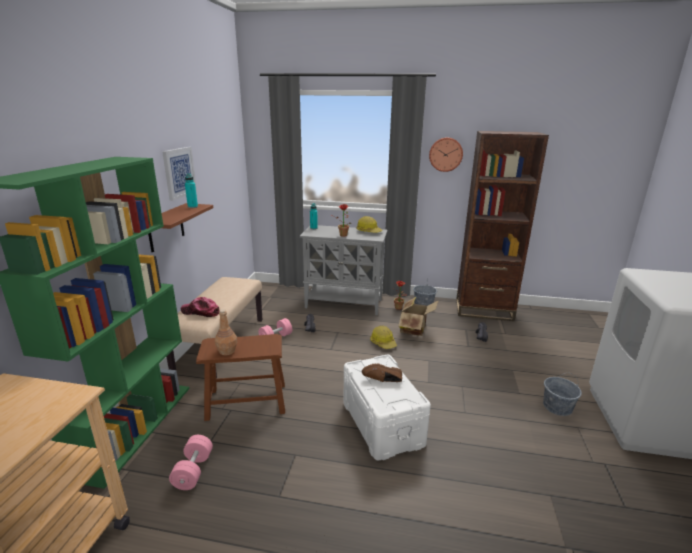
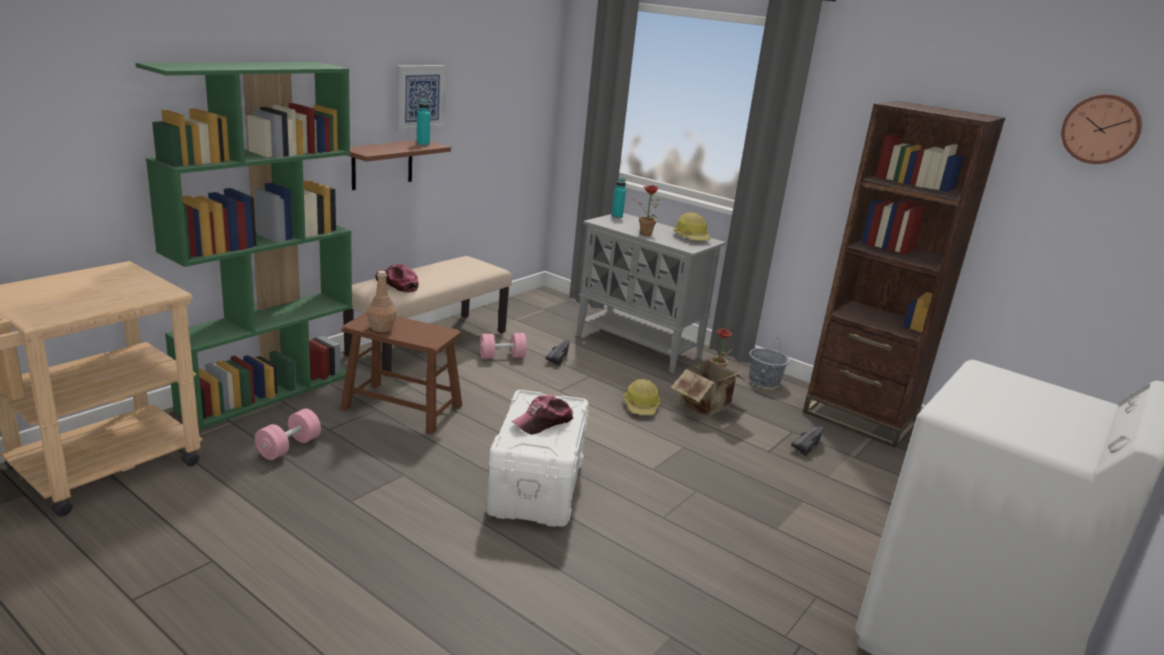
camera: 25 degrees right, 0 degrees up
brown shoe [362,363,402,382] -> cap [512,395,573,434]
wall clock [429,137,463,172] -> wall clock moved to [1061,94,1142,164]
grey bucket [543,373,582,416] -> none

